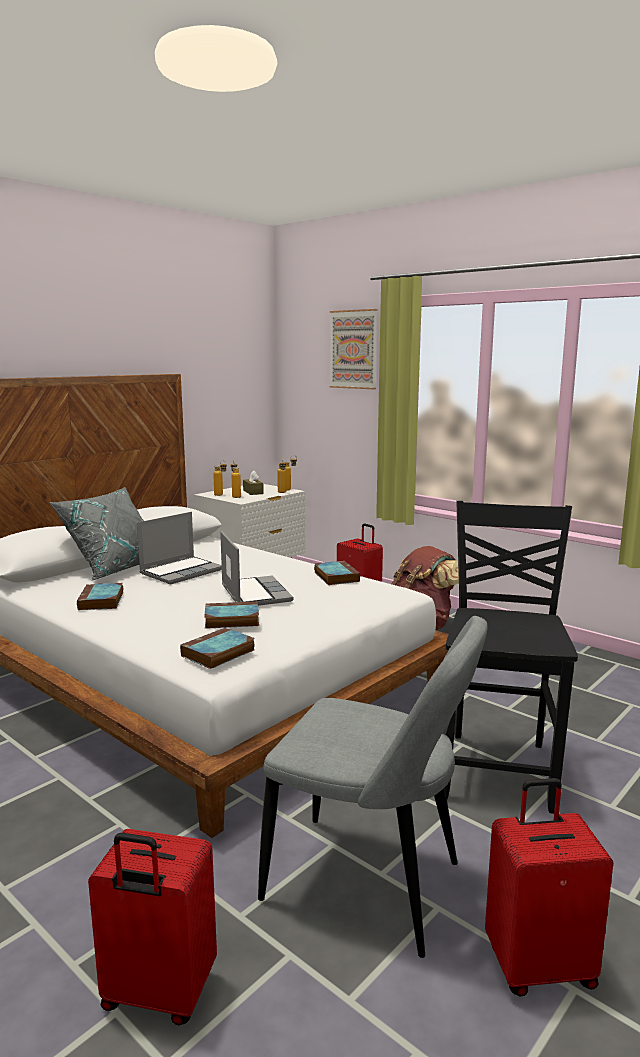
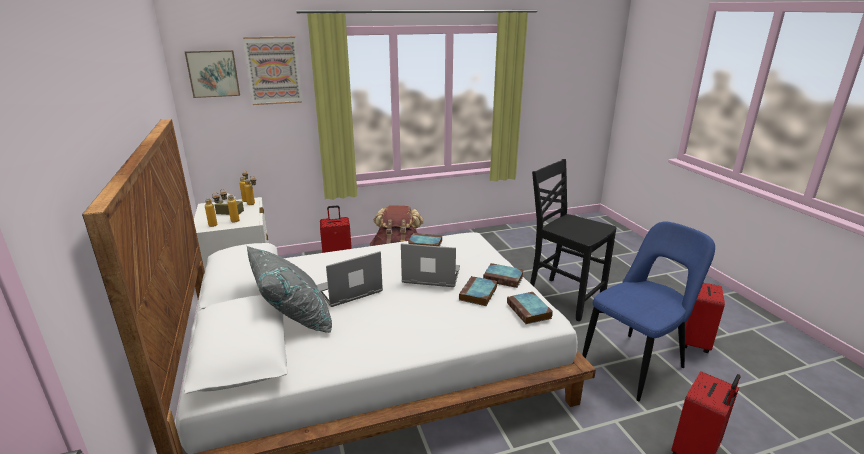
camera: 60 degrees left, 10 degrees up
book [77,583,124,610] -> book moved to [483,263,524,288]
laptop [137,512,222,585] -> laptop turned 105 degrees counterclockwise [317,251,383,307]
grey chair [258,616,488,958] -> blue chair [582,221,715,401]
none -> picture [185,50,240,98]

